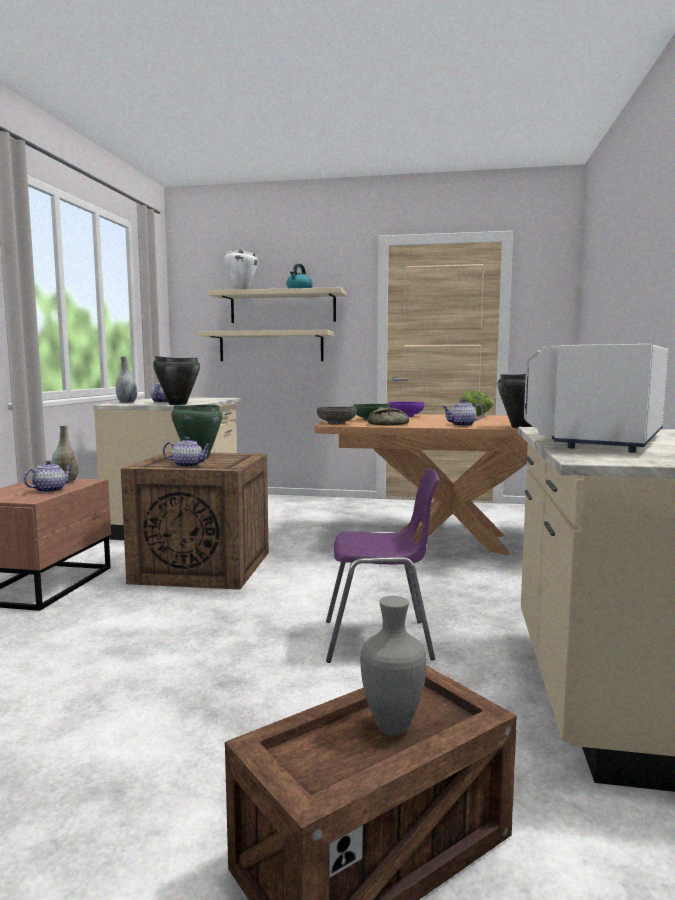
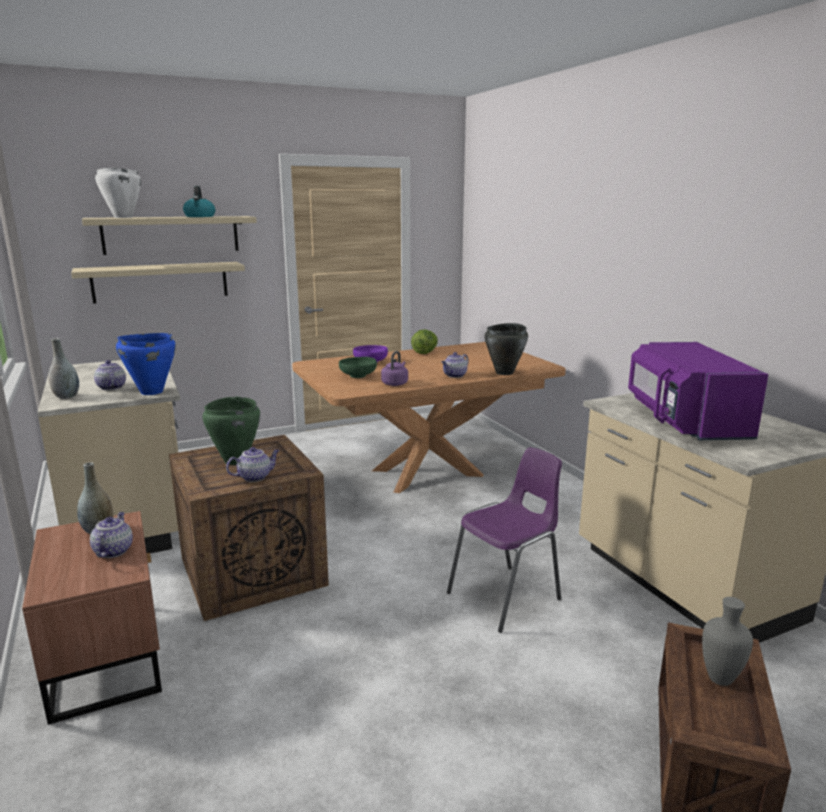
camera: 35 degrees left, 10 degrees up
black cooking pot [153,356,200,405] -> blue cooking pot [116,333,176,395]
grey bowl [317,406,357,425] -> none
bread [368,407,409,426] -> purple kettle [381,351,408,386]
white microwave [524,344,669,453] -> purple microwave [628,342,768,441]

